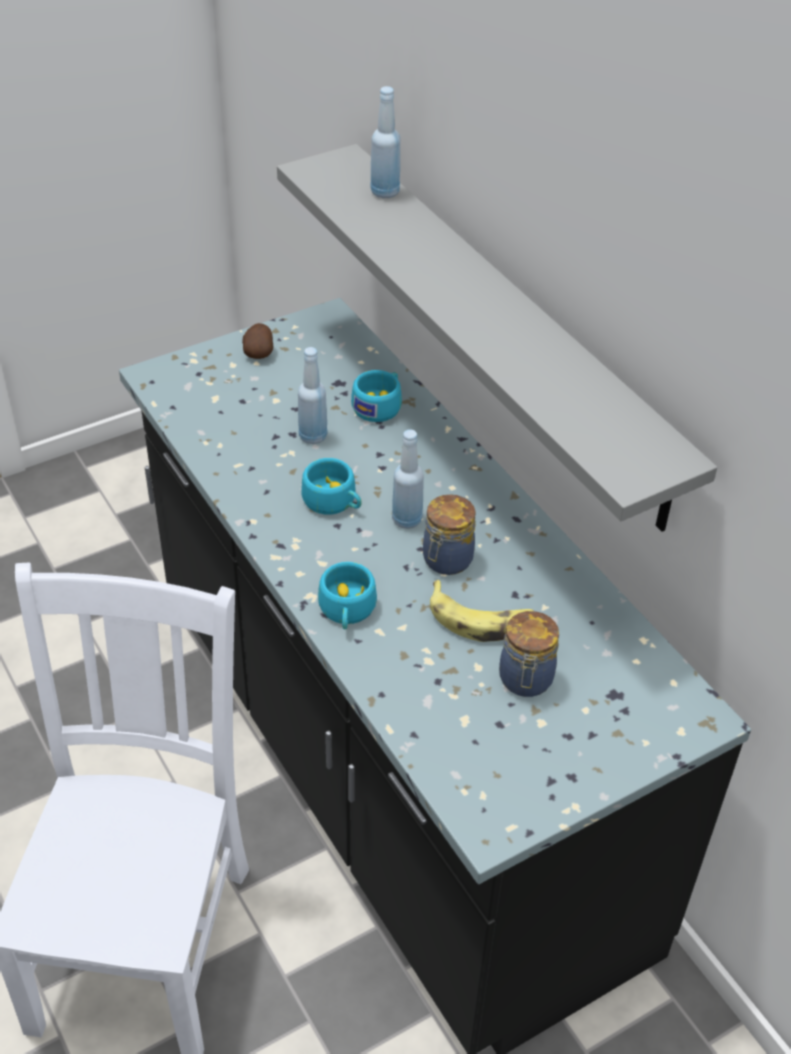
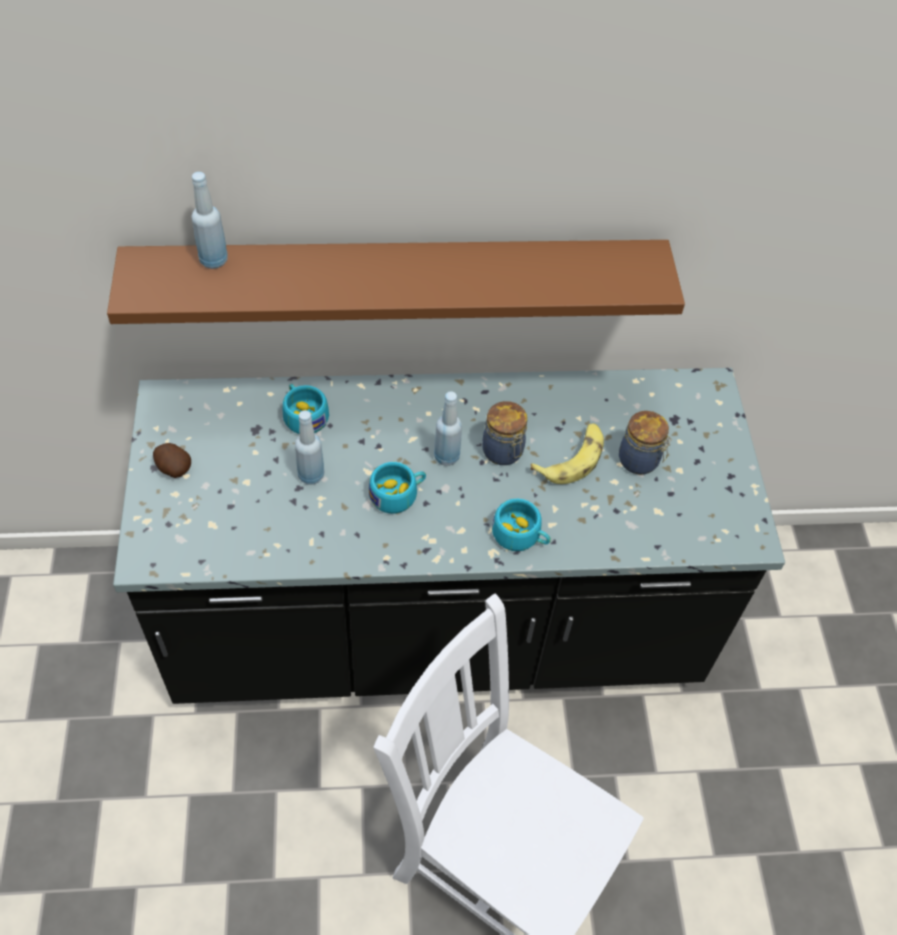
camera: 65 degrees left, 10 degrees up
grey shelf [277,144,717,532] -> brown shelf [107,240,685,324]

